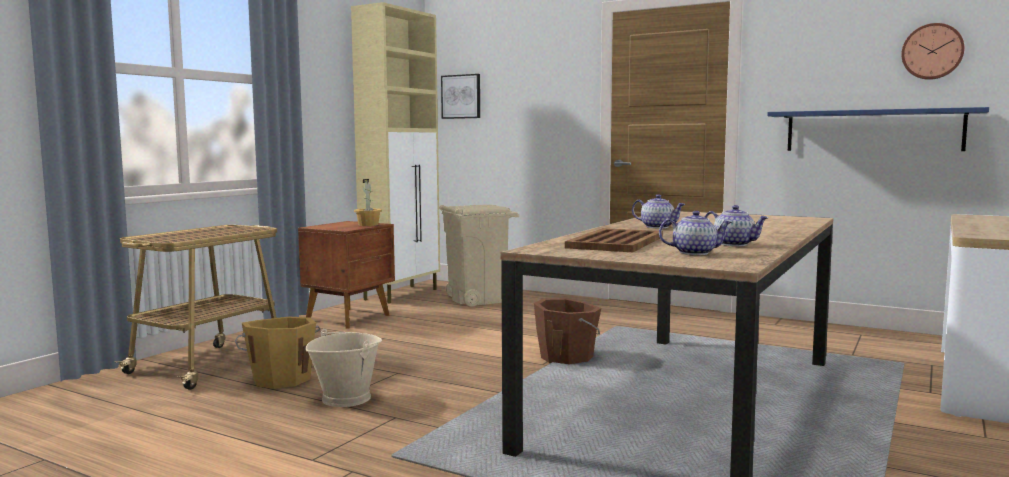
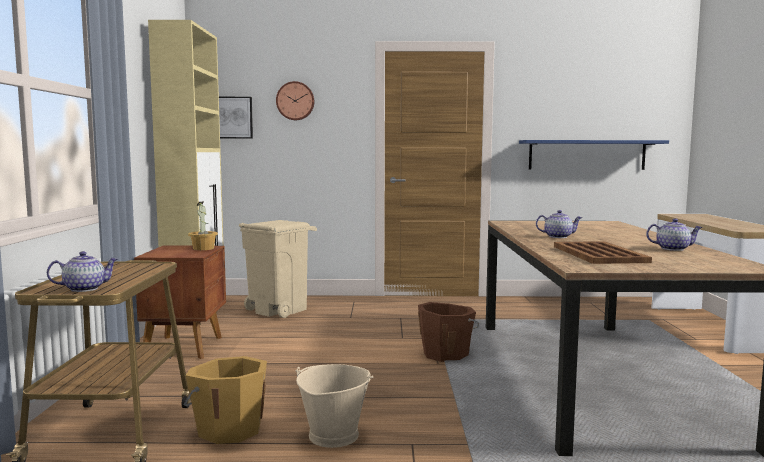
camera: 30 degrees left, 0 degrees up
teapot [659,211,732,255] -> teapot moved to [47,251,118,292]
wall clock [901,23,965,80] -> wall clock moved to [276,81,315,120]

